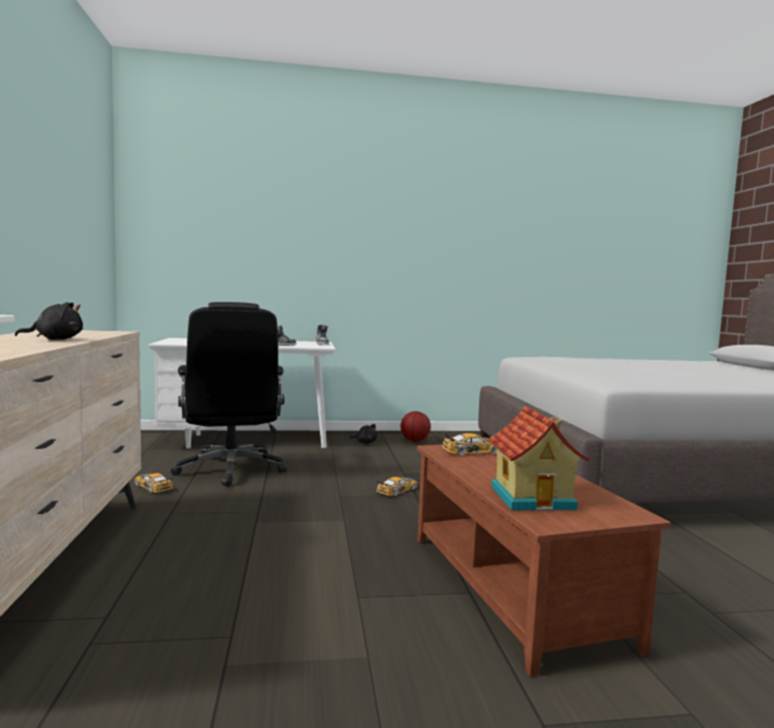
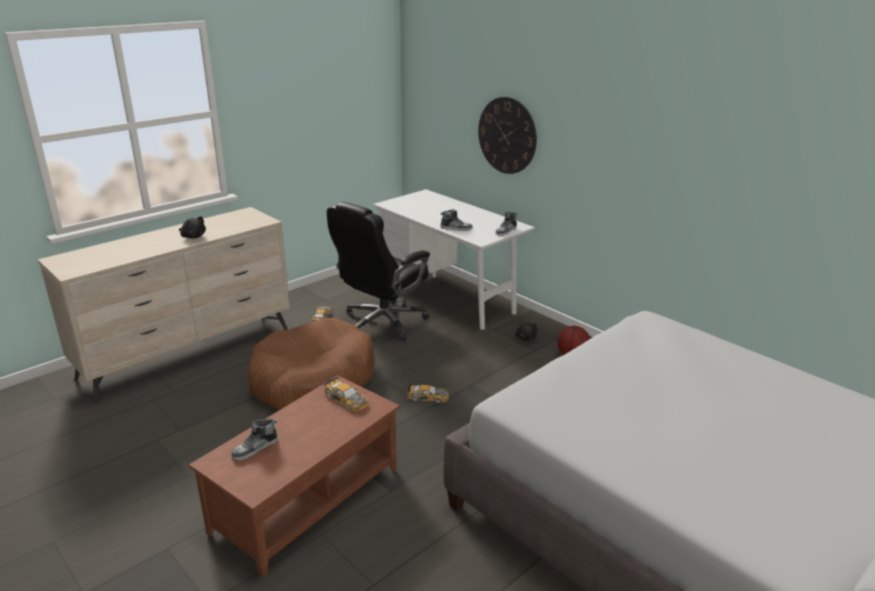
camera: 55 degrees right, 20 degrees up
toy house [488,406,590,511] -> shoe [231,419,278,460]
none -> brown dog bed [248,318,375,409]
none -> wall clock [478,97,537,174]

